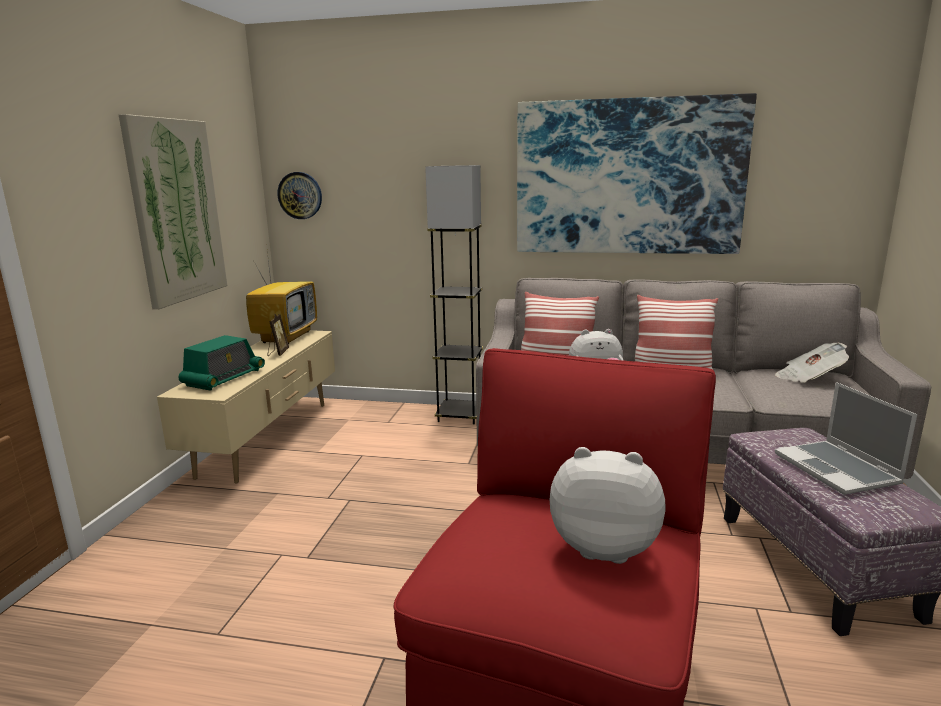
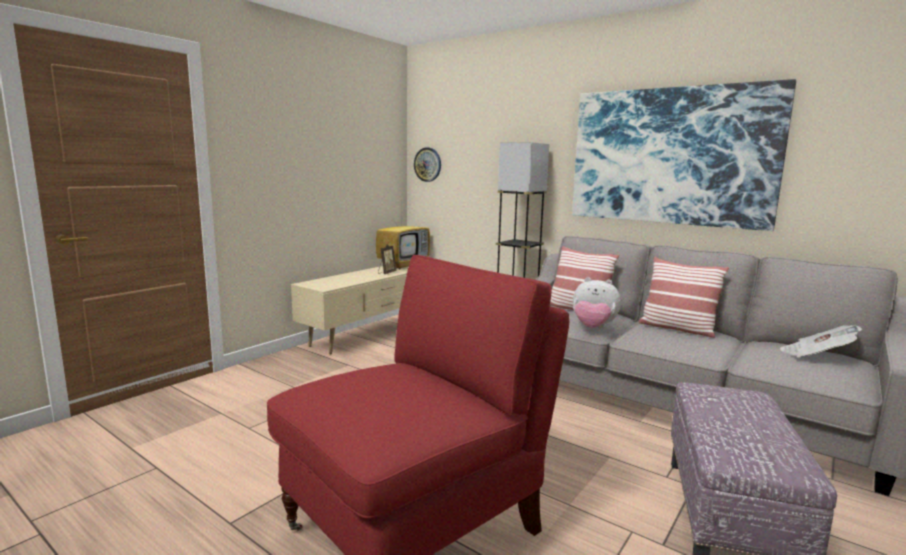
camera: 25 degrees right, 5 degrees down
picture [119,114,227,309] -> none
radio [179,335,265,391] -> none
plush toy [550,447,666,564] -> none
laptop [775,382,917,495] -> none

